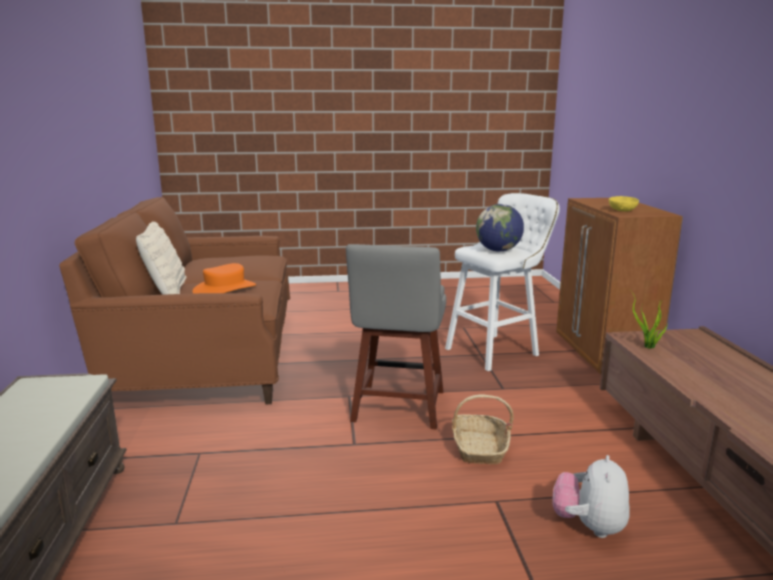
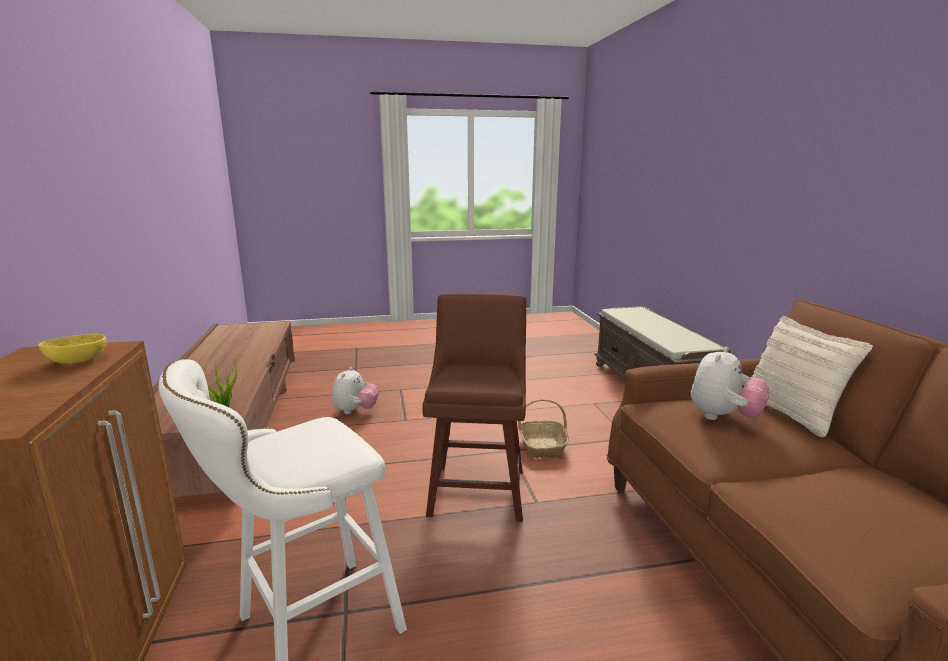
camera: 175 degrees right, 0 degrees up
orange hat [193,263,256,294] -> plush toy [691,347,770,420]
grey stool [346,244,446,430] -> brown stool [422,293,526,522]
basket [452,394,514,464] -> basket moved to [518,399,569,458]
globe [476,204,524,252] -> none

